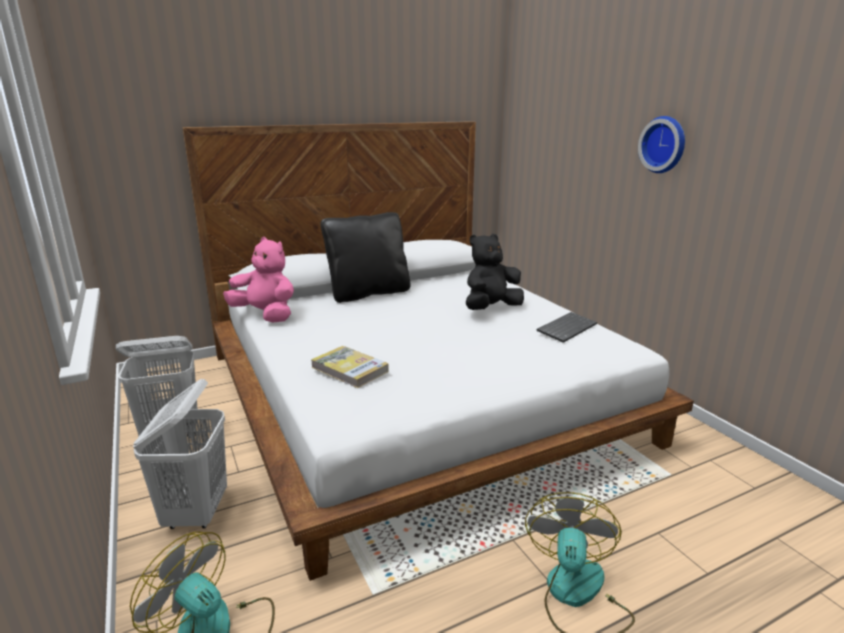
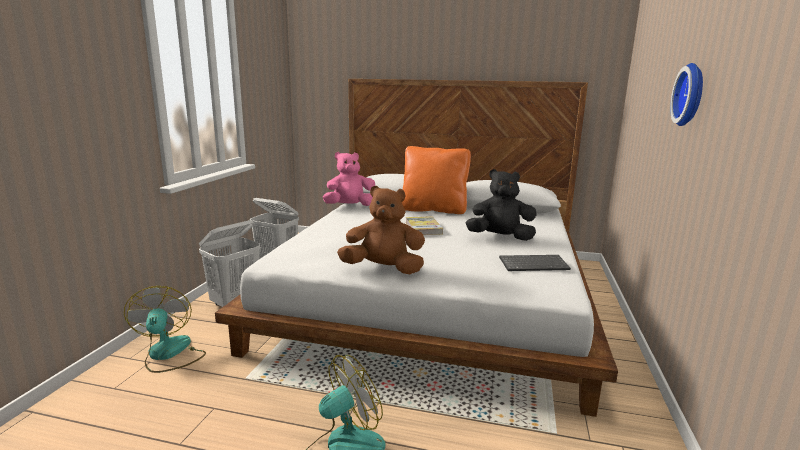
camera: 40 degrees right, 5 degrees down
pink plush toy [223,237,294,323] -> pink plush toy turned 90 degrees counterclockwise [323,152,375,206]
book [311,346,389,388] -> book moved to [406,216,443,235]
black pillow [320,212,410,303] -> orange pillow [402,146,471,214]
none -> brown plush toy [337,186,425,274]

